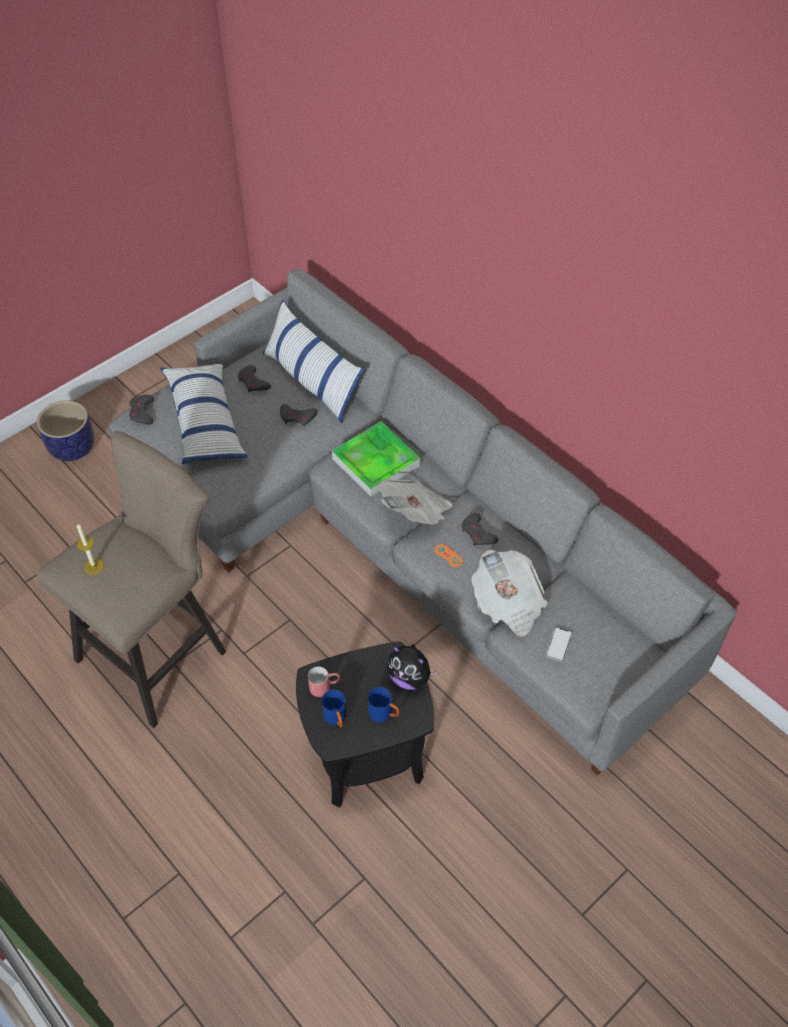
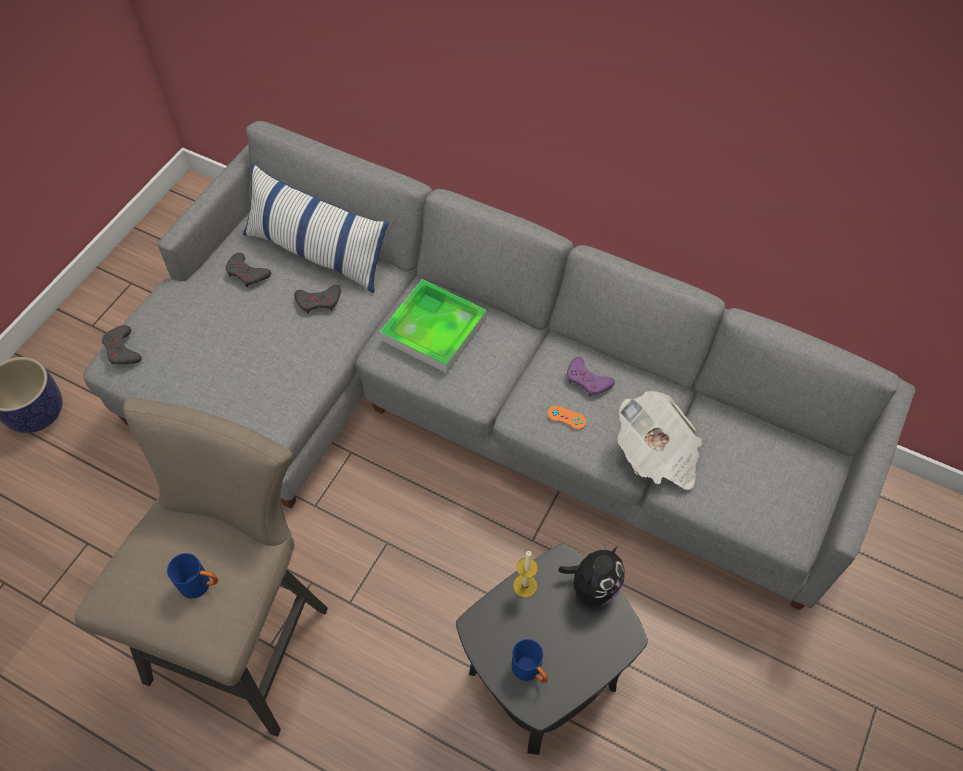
camera: 20 degrees left, 5 degrees up
candle [77,524,104,575] -> candle moved to [513,551,538,598]
pillow [160,363,248,464] -> none
red mug [308,666,340,697] -> none
blue mug [368,687,400,722] -> blue mug moved to [167,553,218,599]
newspaper [378,479,453,525] -> none
plush toy [387,644,438,690] -> plush toy turned 60 degrees counterclockwise [558,546,625,606]
grey game controller [462,513,499,546] -> purple game controller [567,357,615,397]
phone [546,627,573,662] -> none

